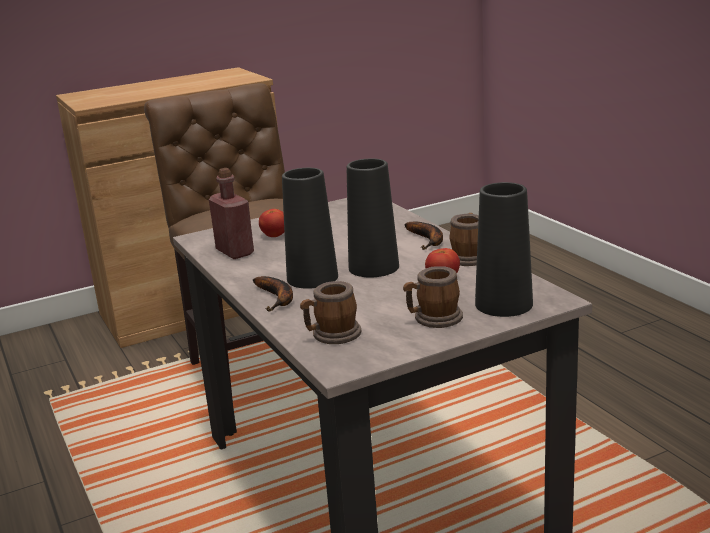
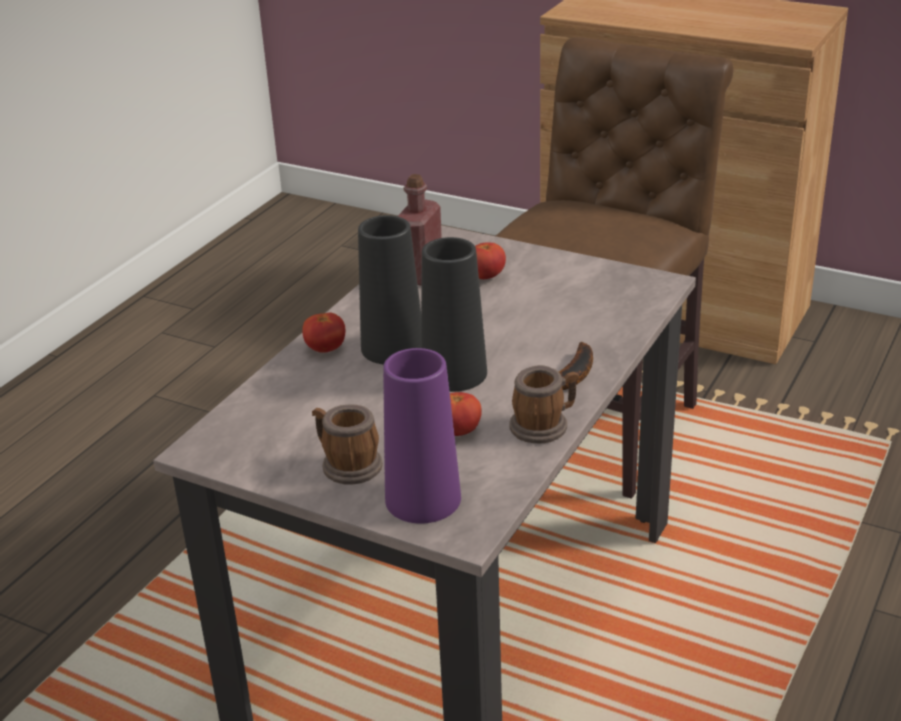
camera: 55 degrees right, 10 degrees up
banana [253,276,293,312] -> tomato [302,313,345,353]
mug [300,281,362,344] -> none
black vase [475,182,533,317] -> purple vase [383,348,461,524]

